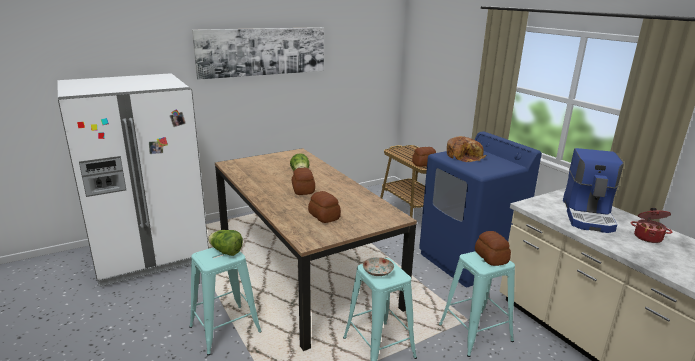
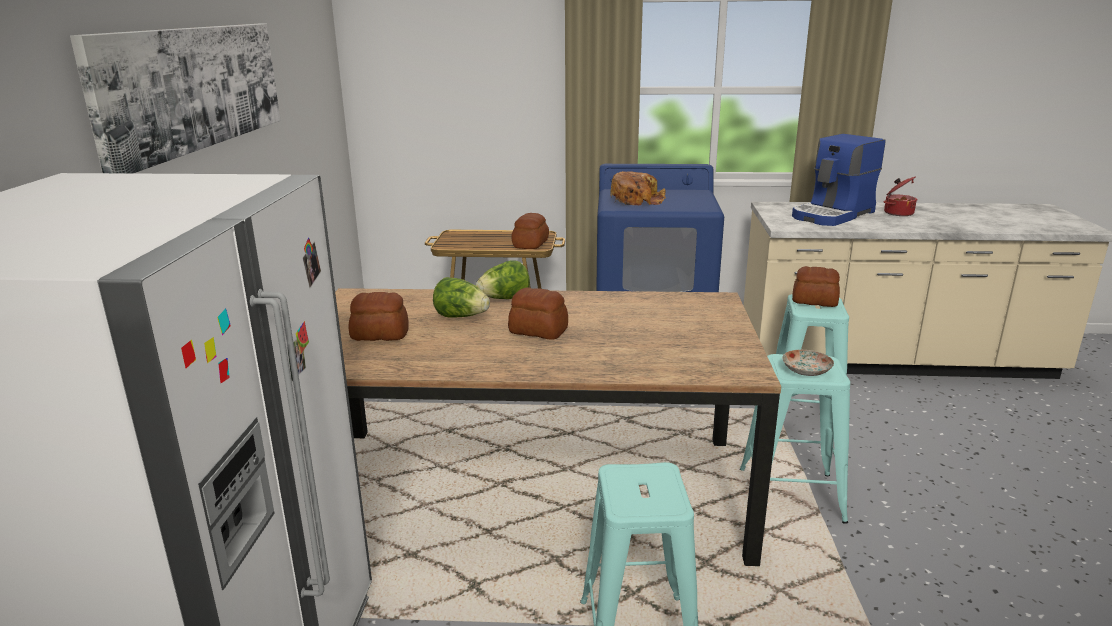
camera: 55 degrees left, 0 degrees up
lettuce [208,230,243,256] -> lettuce moved to [475,260,530,299]
bread [308,191,341,223] -> bread moved to [349,292,408,341]
coffee machine [563,148,624,233] -> coffee machine turned 90 degrees clockwise [792,134,886,226]

